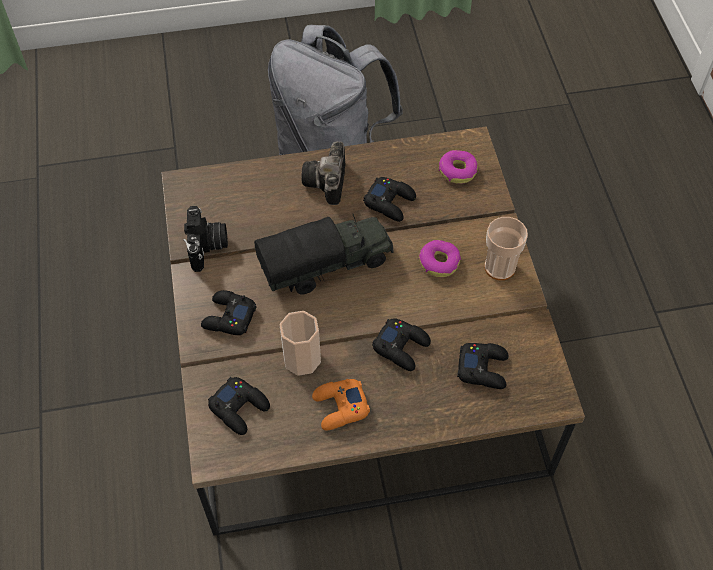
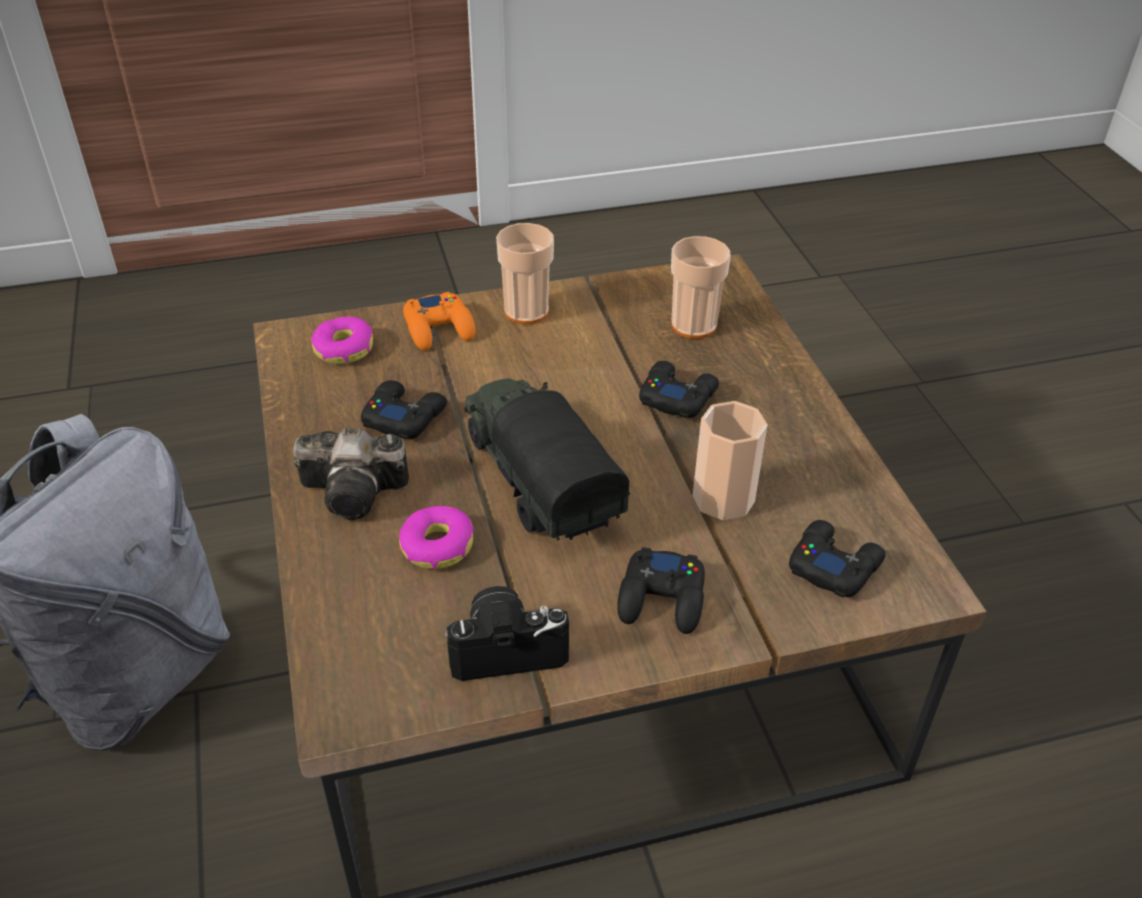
camera: 95 degrees left, 15 degrees down
orange game controller [312,379,370,431] -> orange game controller moved to [403,292,475,351]
donut [419,240,461,277] -> donut moved to [399,506,473,569]
black game controller [457,343,509,389] -> cup [671,236,731,339]

